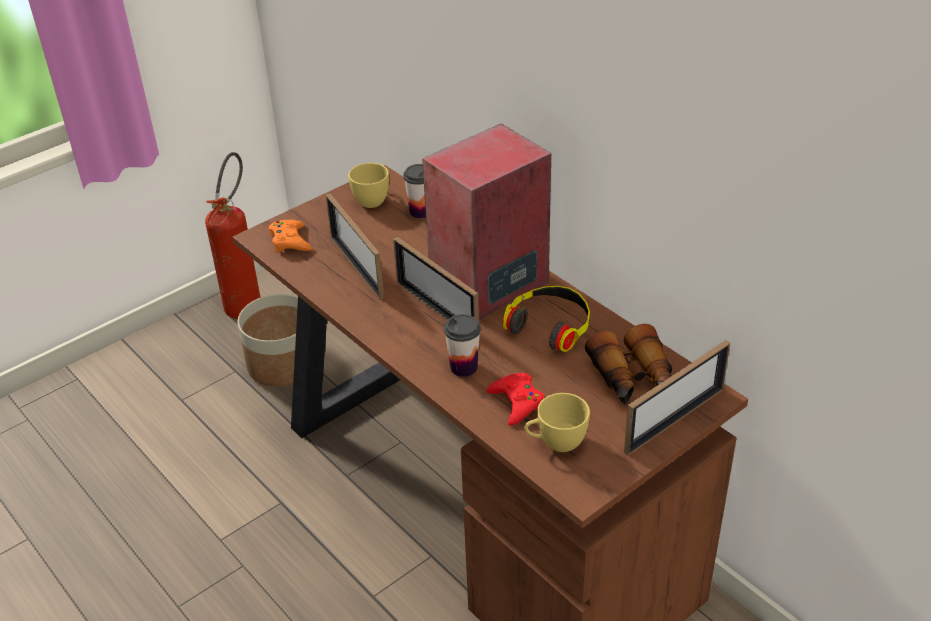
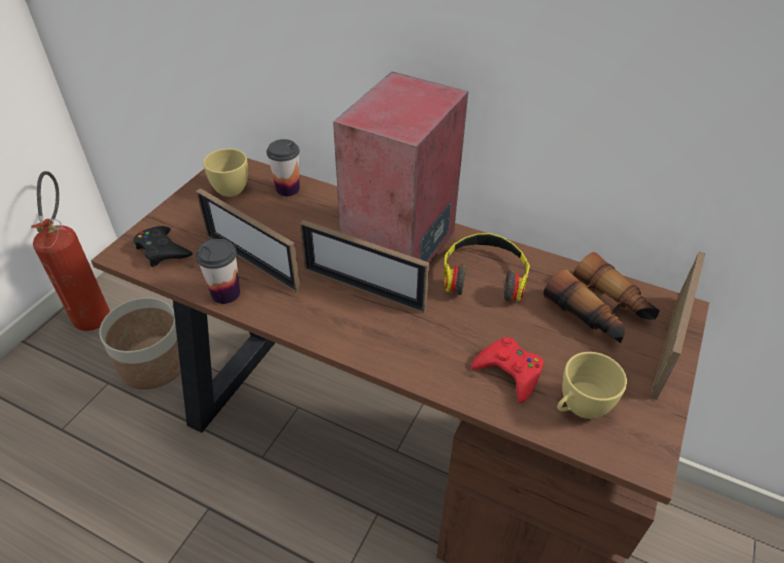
camera: 25 degrees left, 5 degrees up
orange game controller [269,220,312,252] -> black game controller [133,226,193,267]
cup [444,314,481,377] -> cup moved to [196,239,240,304]

